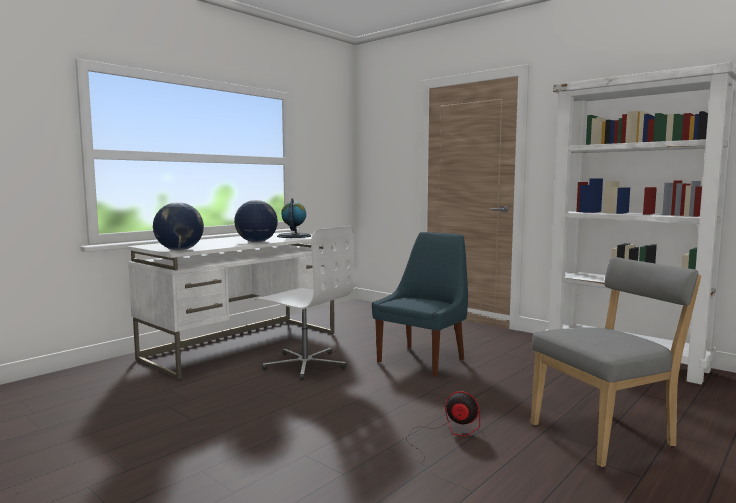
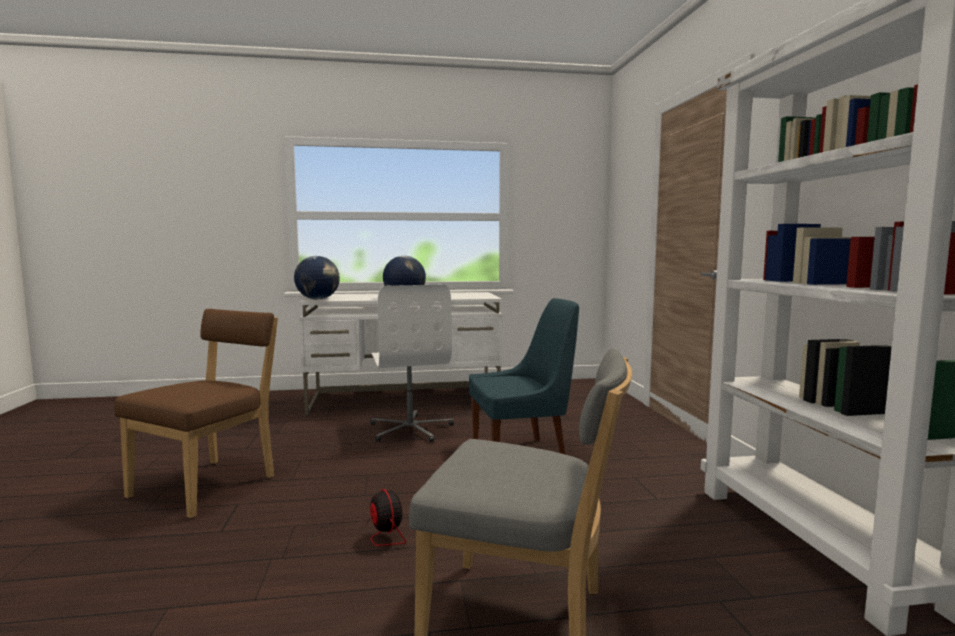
camera: 40 degrees right, 0 degrees up
globe [277,198,311,238] -> none
none -> brown chair [114,309,278,518]

